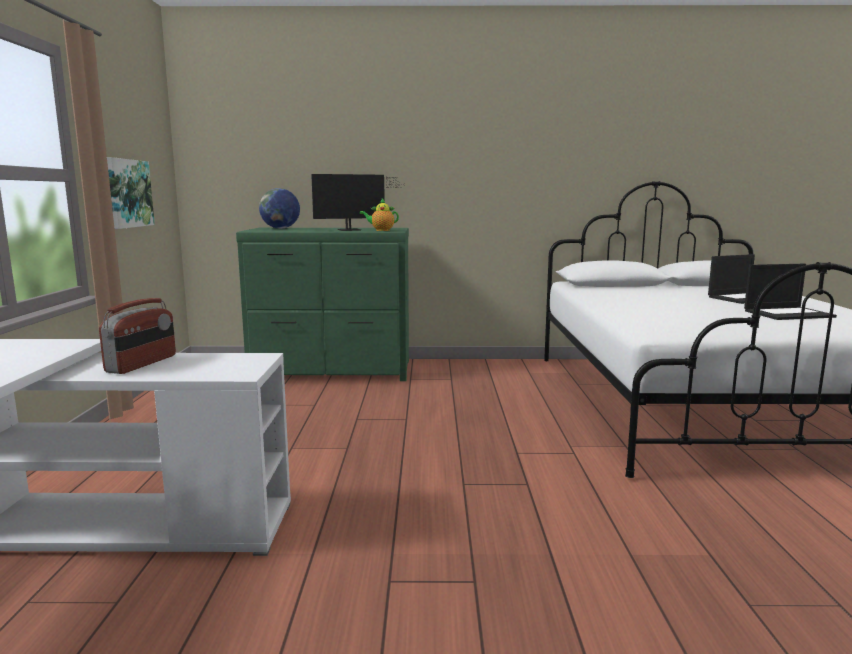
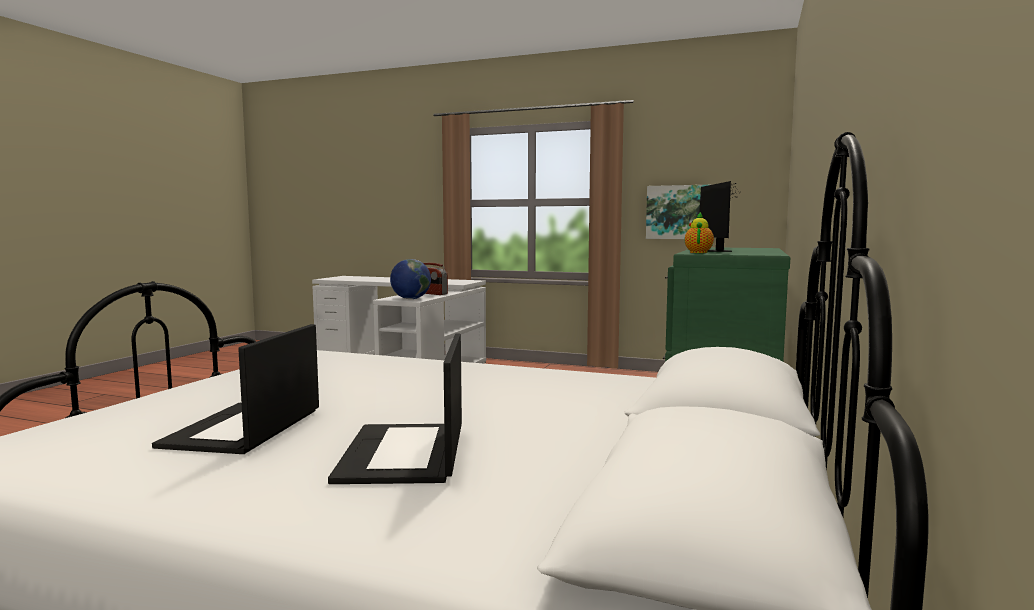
camera: 110 degrees right, 5 degrees down
globe [259,188,300,229] -> globe moved to [390,259,431,299]

